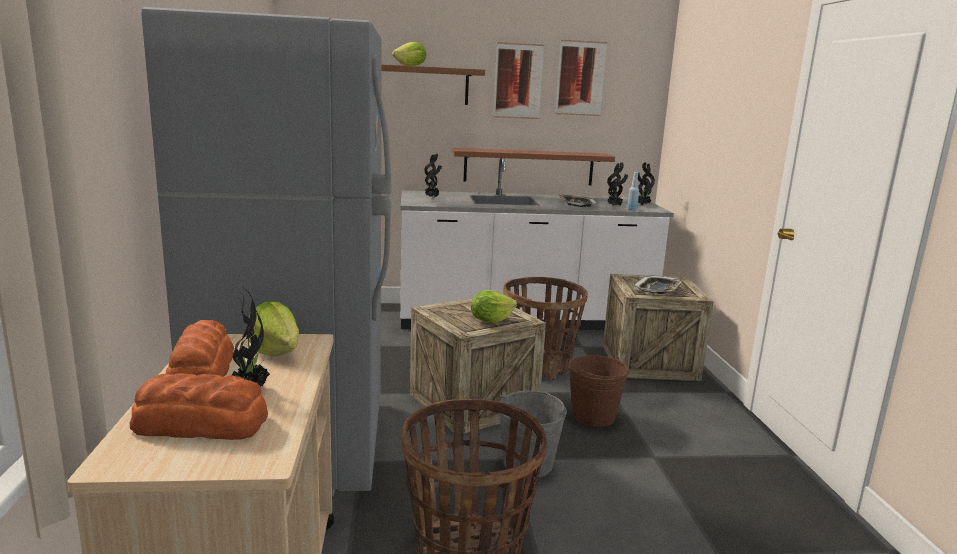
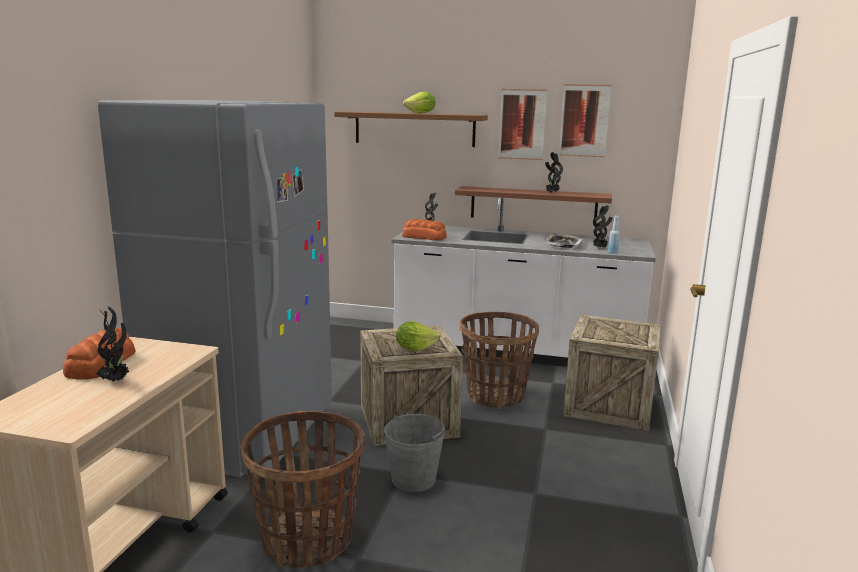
camera: 20 degrees right, 0 degrees up
bread [130,373,268,440] -> bread moved to [402,219,447,241]
lettuce [249,302,299,356] -> none
brown bucket [569,355,629,427] -> none
tray [633,275,683,294] -> none
potted plant [638,162,655,205] -> potted plant moved to [545,152,563,193]

